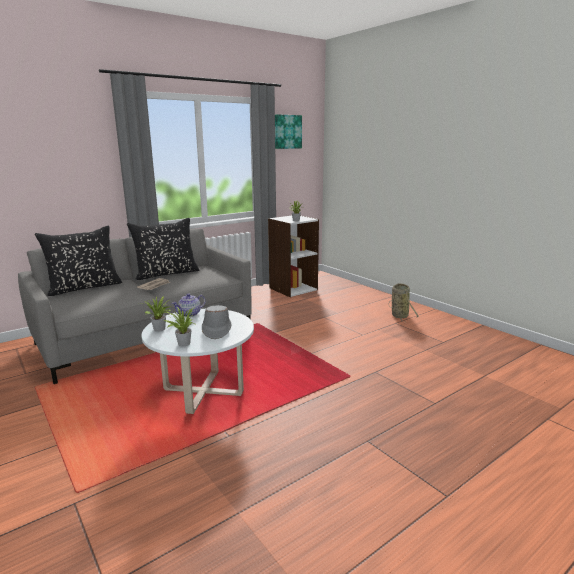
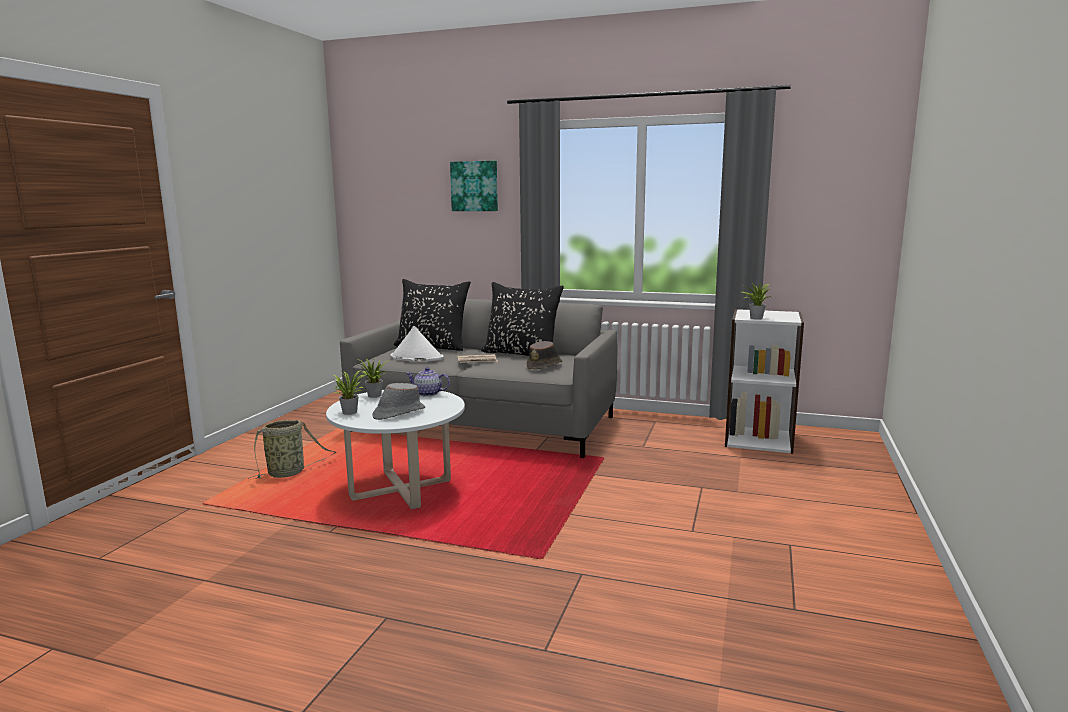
camera: 55 degrees right, 5 degrees down
picture [275,114,302,149] -> picture moved to [450,161,498,211]
basket [389,283,419,322] -> basket moved to [248,420,336,479]
none -> white hat [391,326,444,362]
none -> brown hat [526,341,562,370]

